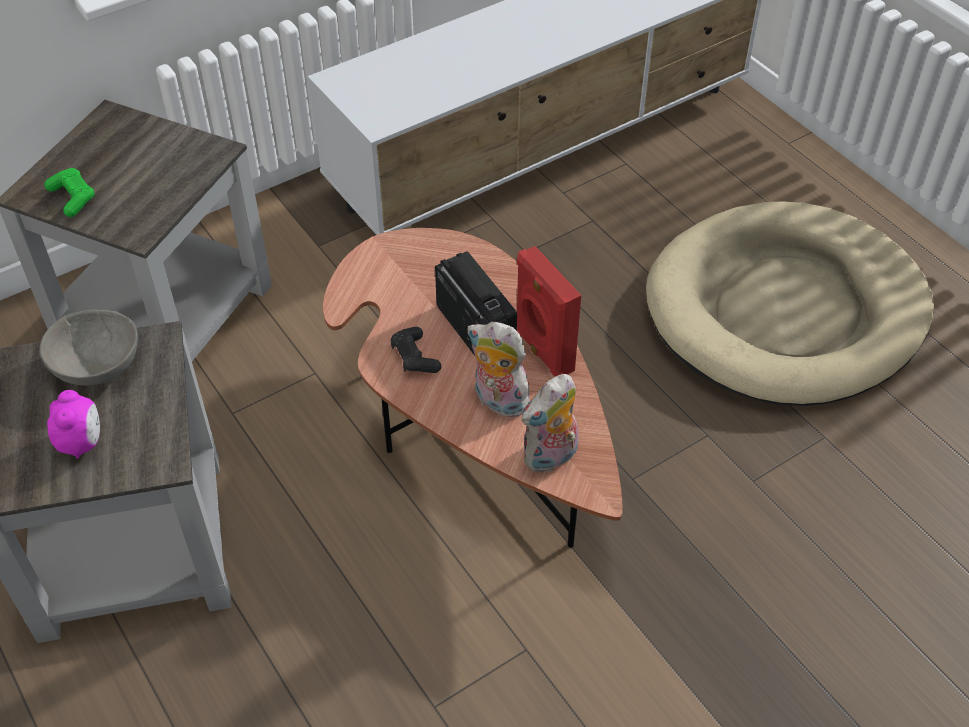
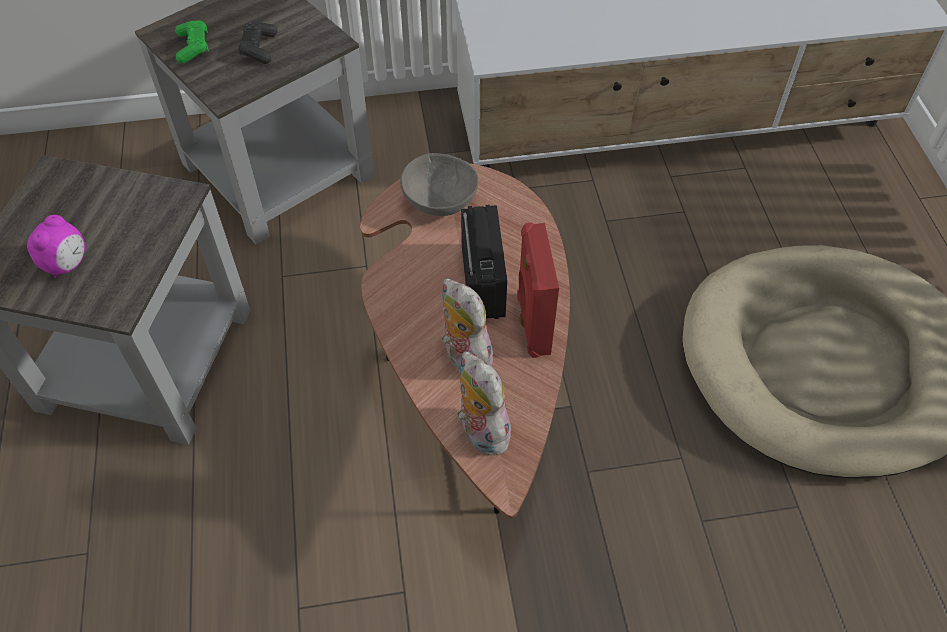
camera: 25 degrees right, 5 degrees up
grey bowl [39,310,138,386] -> grey bowl moved to [400,153,479,216]
black game controller [391,327,441,373] -> black game controller moved to [238,22,277,64]
plush toy [522,374,578,473] -> plush toy turned 75 degrees clockwise [457,351,511,455]

